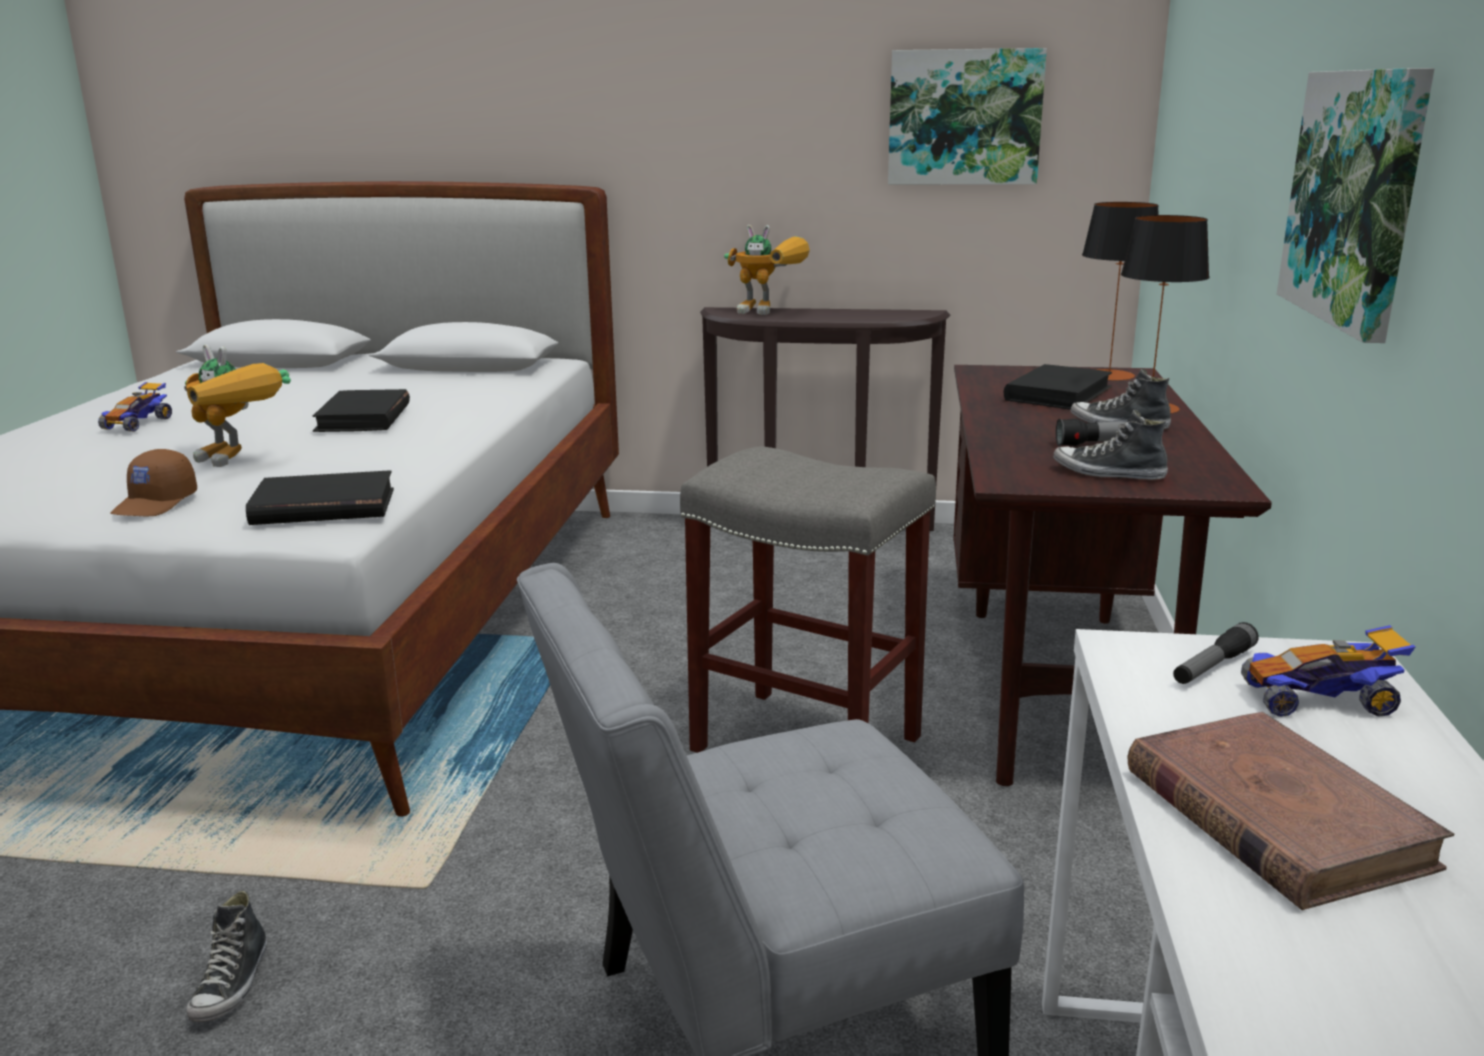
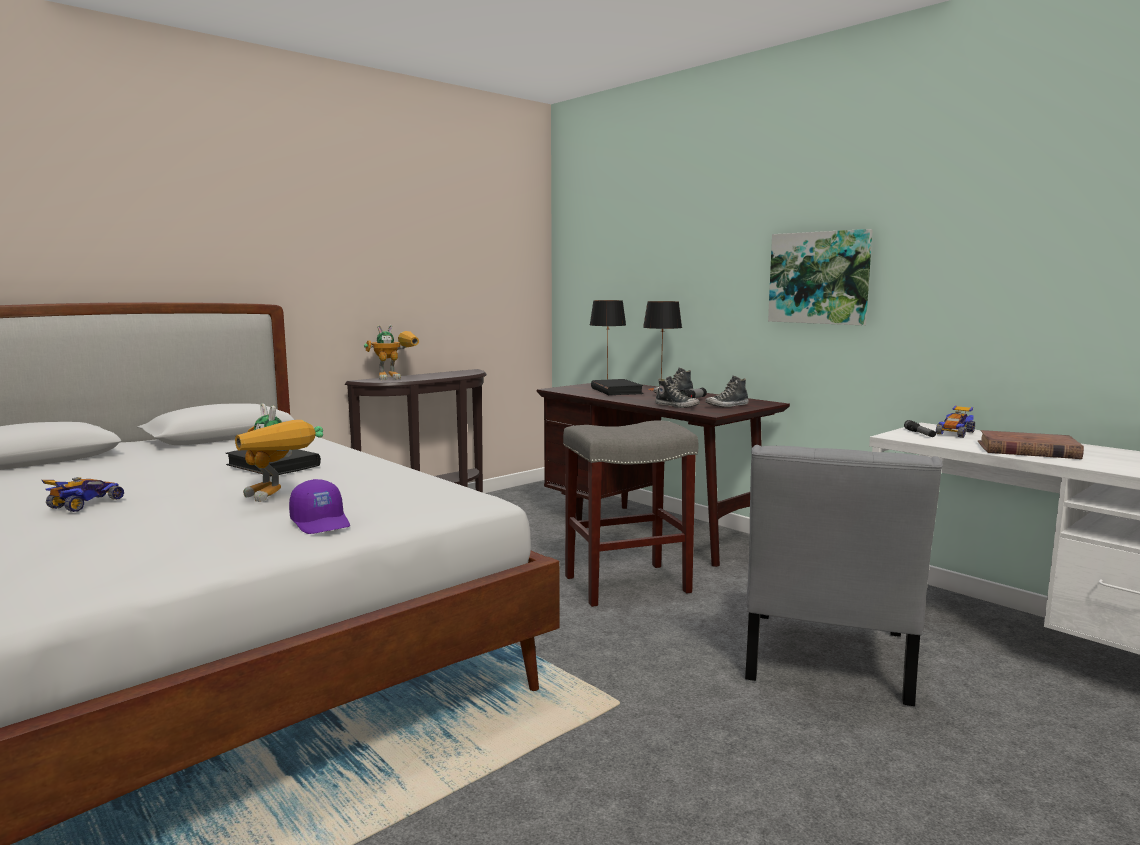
camera: 50 degrees left, 10 degrees down
toy car [98,382,172,432] -> toy car turned 120 degrees counterclockwise [42,477,124,512]
brown cap [110,449,197,516] -> purple cap [289,479,350,534]
toy robot [184,344,291,467] -> toy robot turned 60 degrees clockwise [235,403,323,502]
shoe [187,890,267,1022] -> shoe moved to [655,376,700,408]
black book [246,470,394,525] -> none
picture [888,48,1047,185] -> none

